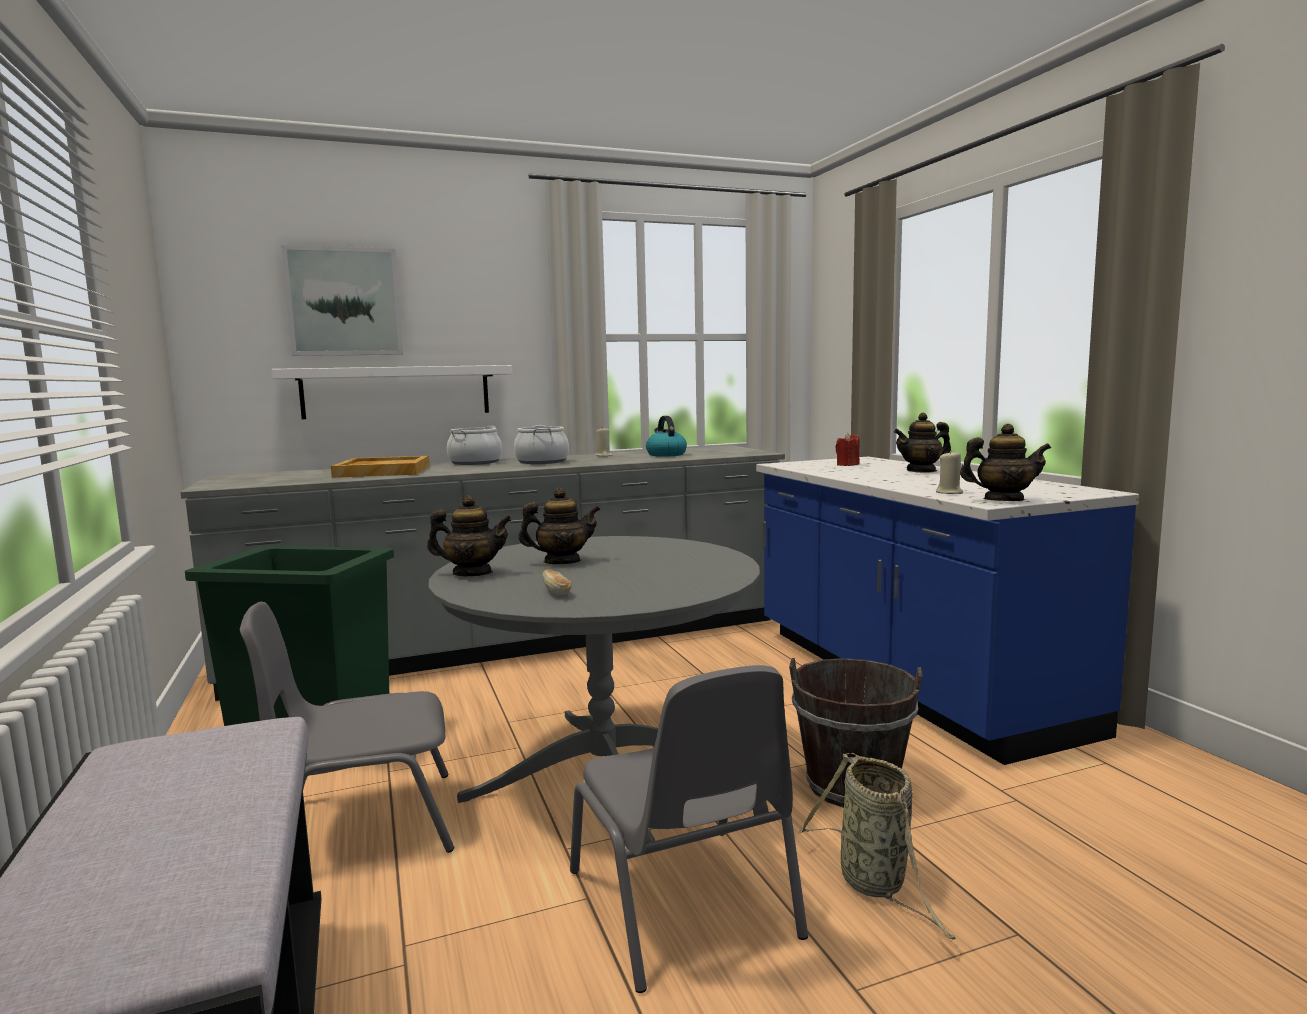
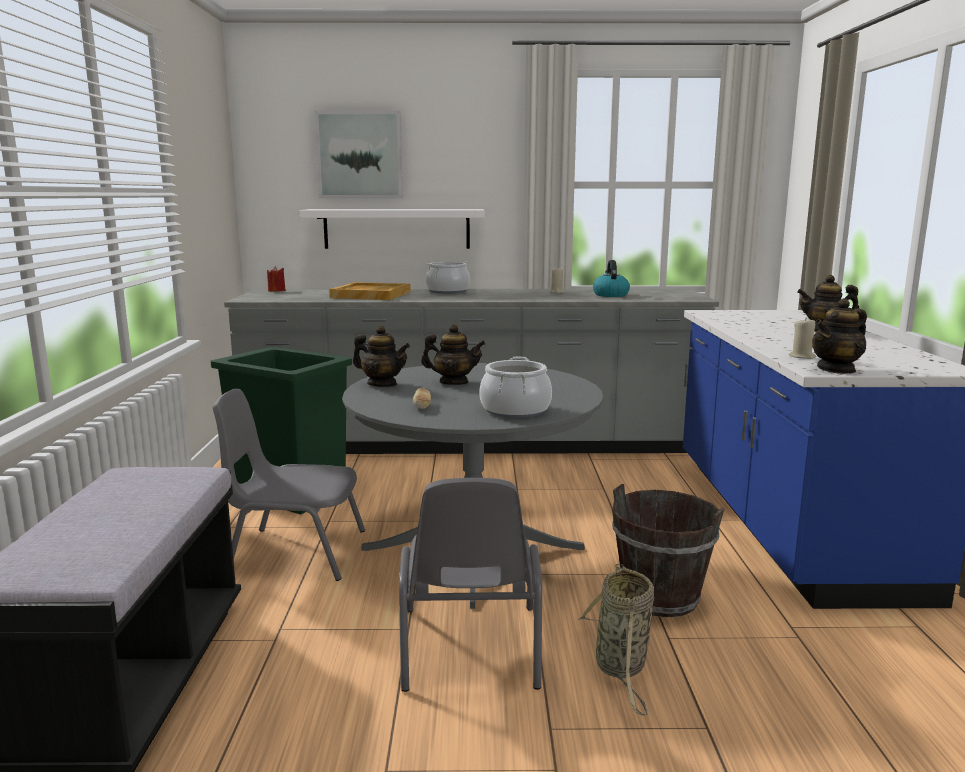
camera: 20 degrees right, 5 degrees up
cooking pot [514,425,569,464] -> cooking pot moved to [479,357,552,418]
red candle [835,433,860,466] -> red candle moved to [267,266,286,292]
teapot [960,424,1051,501] -> teapot turned 120 degrees clockwise [812,298,867,374]

